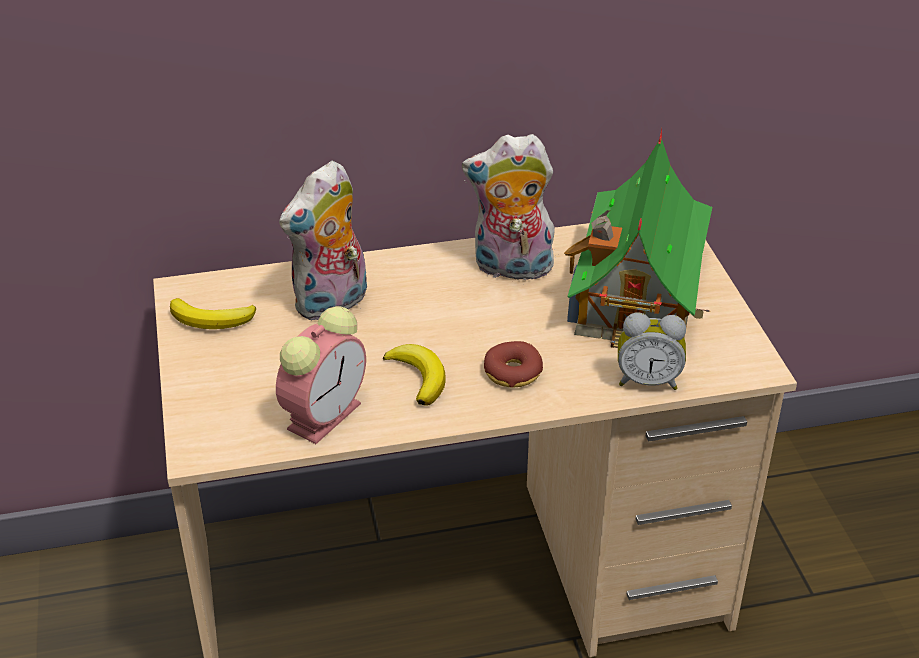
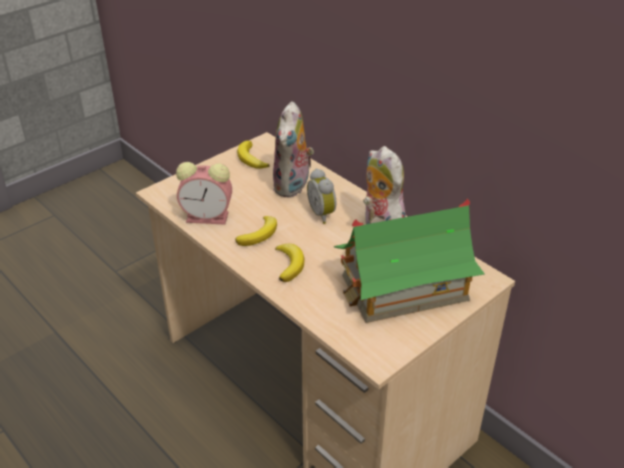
camera: 60 degrees right, 0 degrees up
plush toy [279,161,367,320] -> plush toy turned 90 degrees counterclockwise [273,101,314,198]
donut [484,341,543,388] -> banana [275,244,304,282]
alarm clock [618,313,686,390] -> alarm clock moved to [307,168,336,224]

